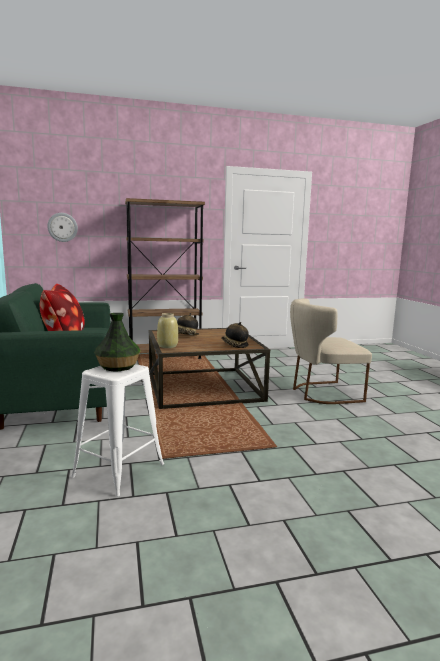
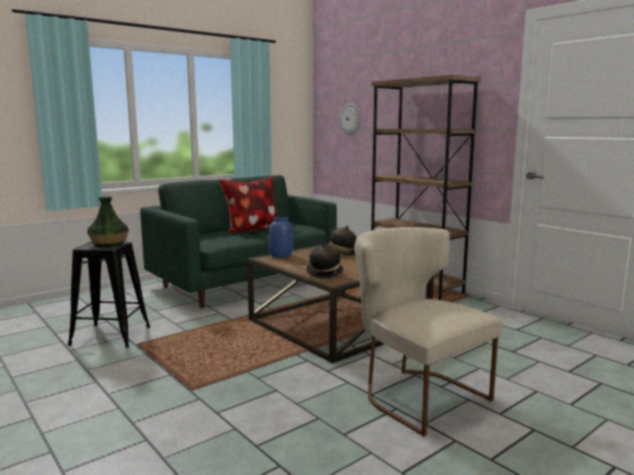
camera: 65 degrees right, 0 degrees up
white stool [71,364,164,496] -> black stool [68,241,150,348]
beige vase [157,313,178,348] -> blue vase [269,217,293,258]

